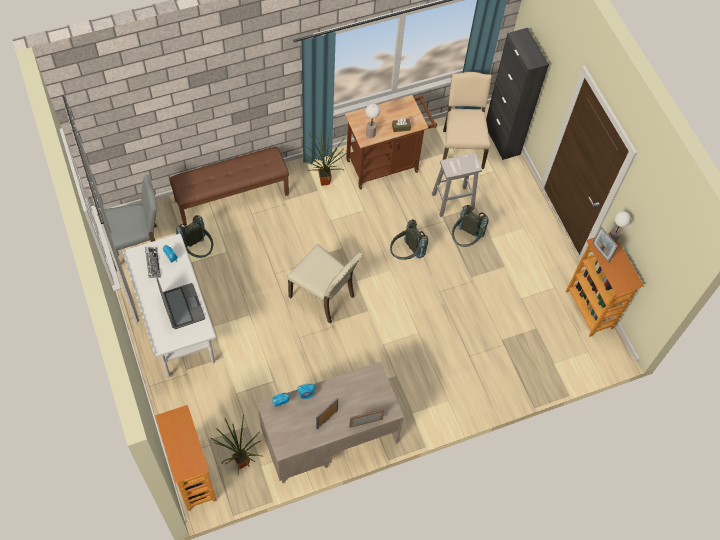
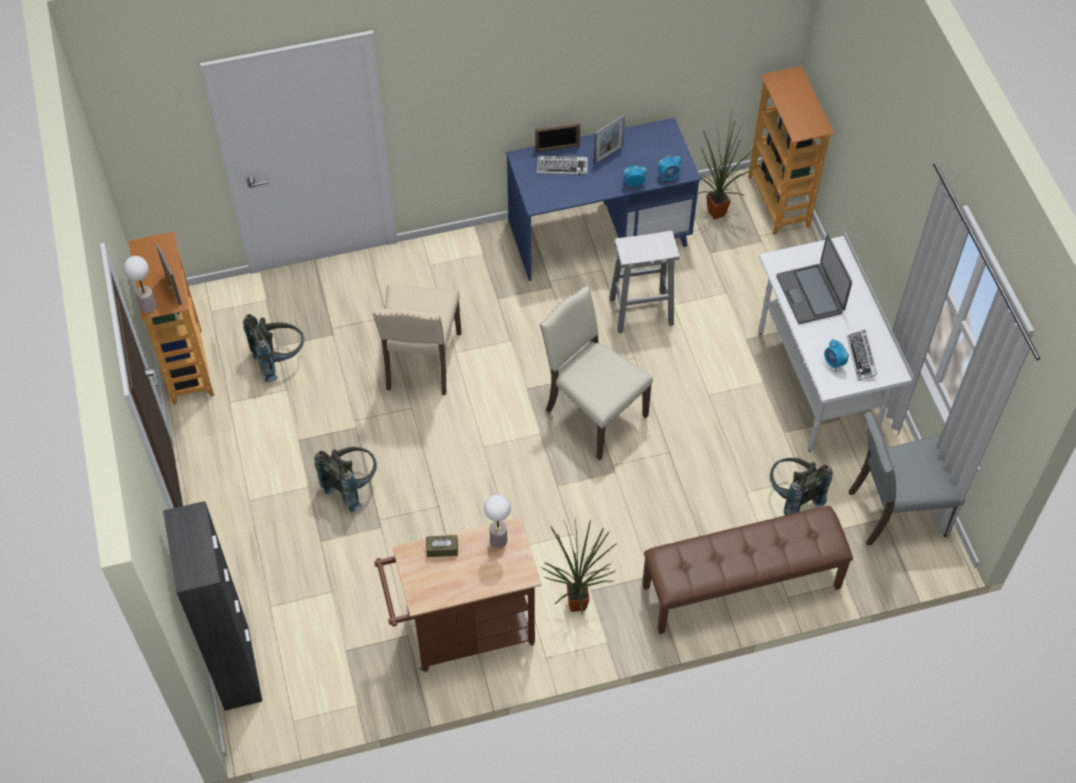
camera: 170 degrees left, 5 degrees down
beige desk [257,362,404,483] -> blue desk [506,118,701,281]
grey backpack [390,219,428,260] -> grey backpack moved to [243,314,304,382]
white stool [432,153,482,217] -> white stool moved to [609,231,680,333]
beige chair [443,72,492,169] -> beige chair moved to [372,284,461,395]
none -> keyboard [537,156,587,175]

